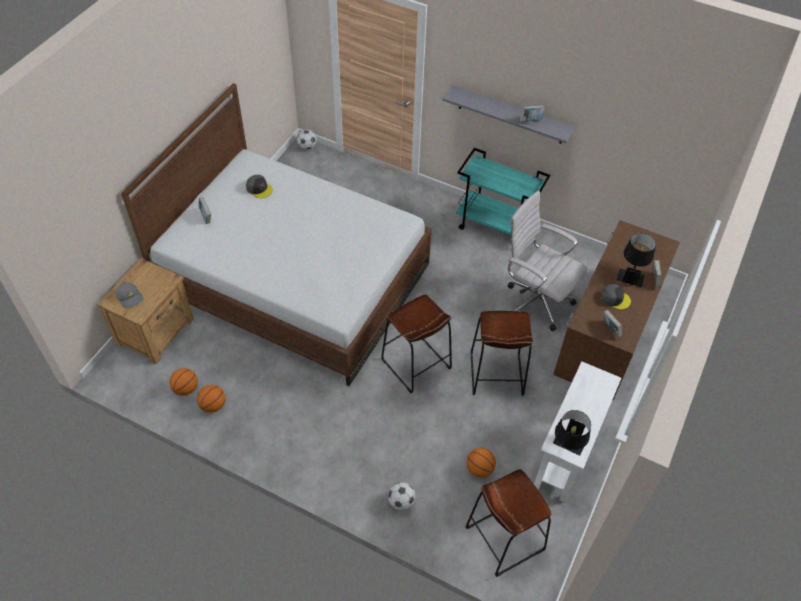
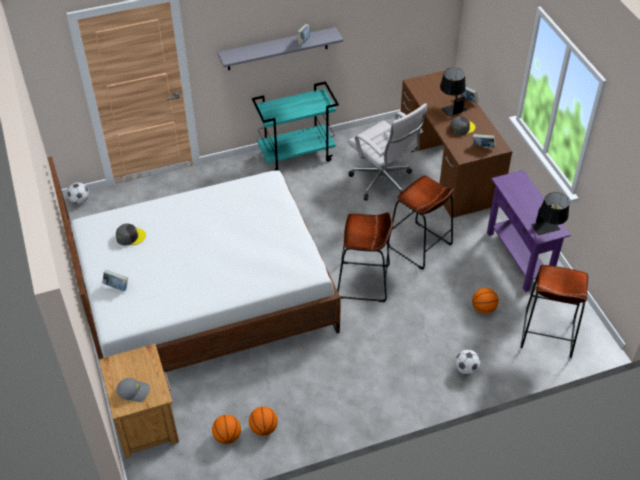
camera: 45 degrees left, 5 degrees down
white office chair [508,191,587,331] -> white office chair turned 120 degrees counterclockwise [348,103,427,201]
white console table [534,361,621,503] -> purple console table [487,170,571,292]

